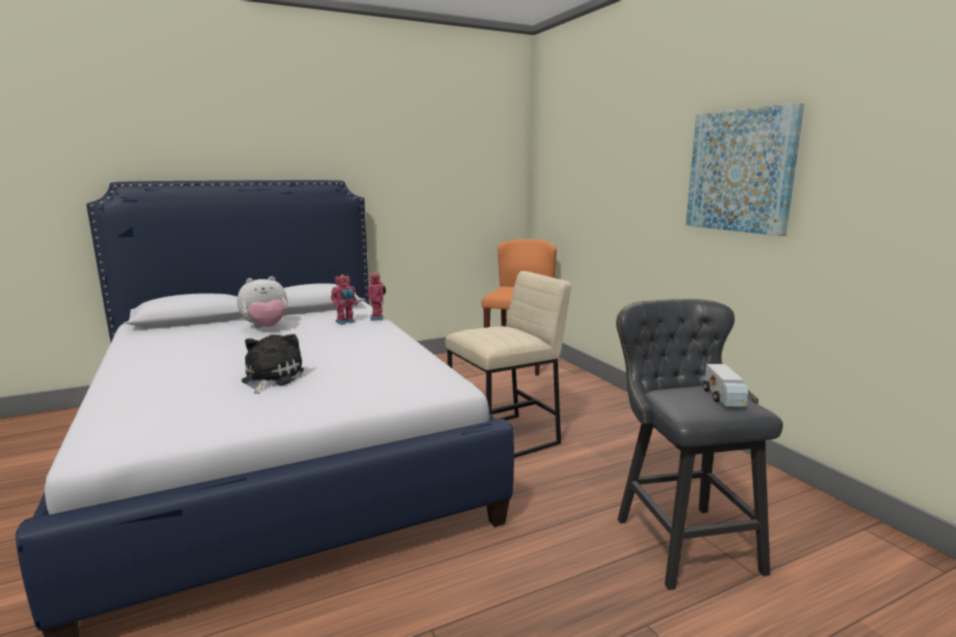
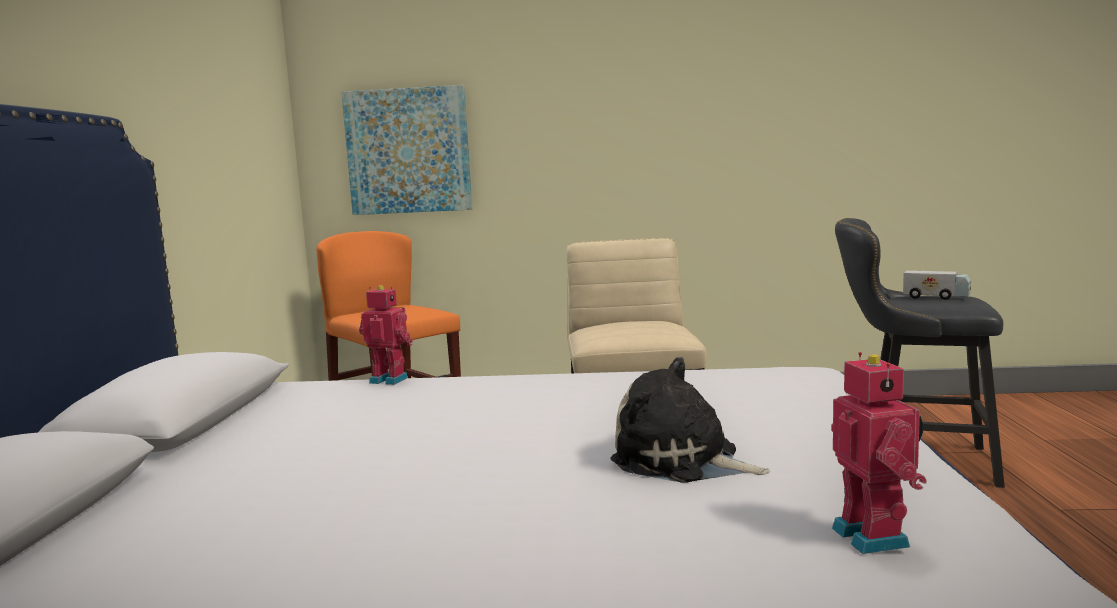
camera: 60 degrees left, 5 degrees down
plush toy [237,276,287,328] -> none
toy robot [331,274,358,325] -> toy robot moved to [831,352,927,554]
picture [686,103,805,236] -> picture moved to [341,85,472,215]

